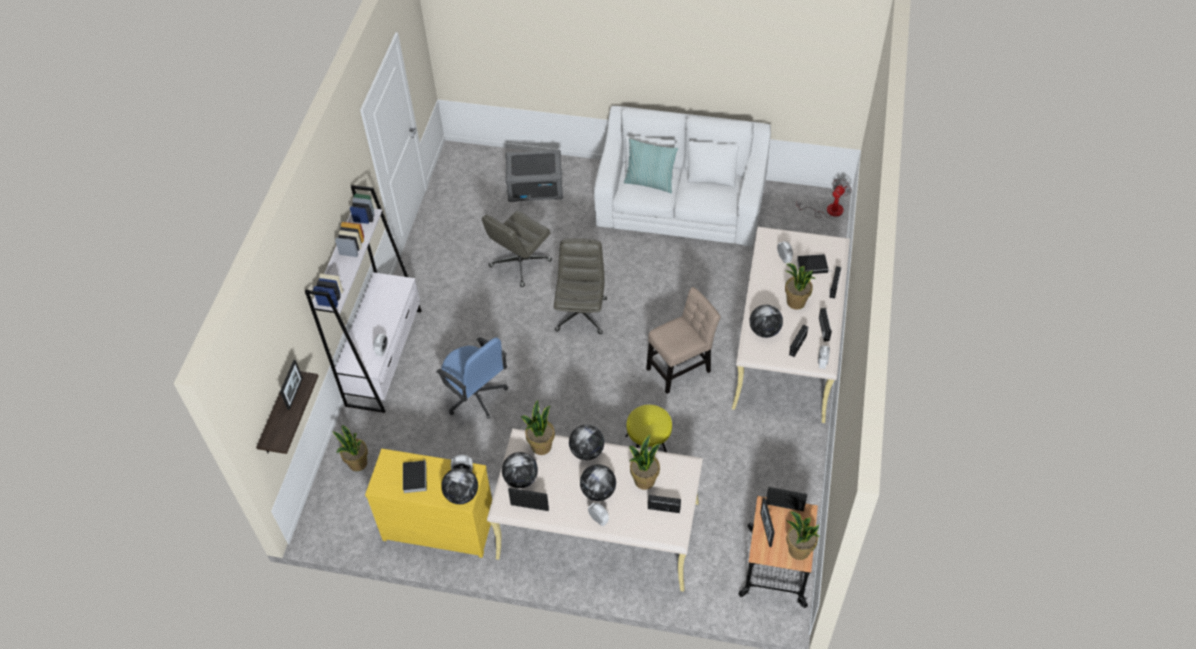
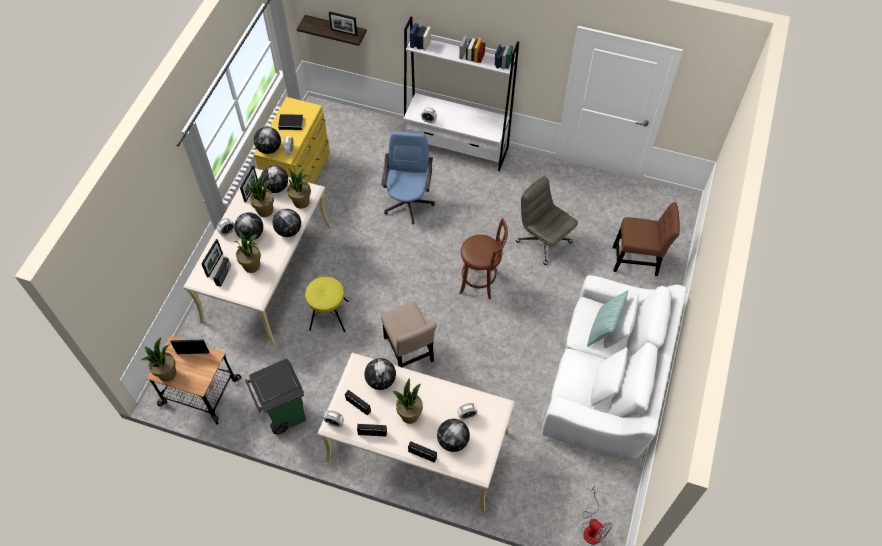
camera: 95 degrees right, 5 degrees up
potted plant [333,425,368,471] -> potted plant moved to [245,173,274,217]
blue office chair [436,337,508,419] -> blue office chair turned 135 degrees clockwise [381,131,435,224]
grey storage box [505,150,563,202] -> brown chair [613,202,680,276]
grey office chair [554,238,607,334] -> brown stool [460,218,508,300]
picture frame [766,487,807,511] -> picture frame moved to [201,239,223,278]
book [797,254,833,274] -> globe [437,419,470,452]
none -> green trash can [245,358,306,434]

